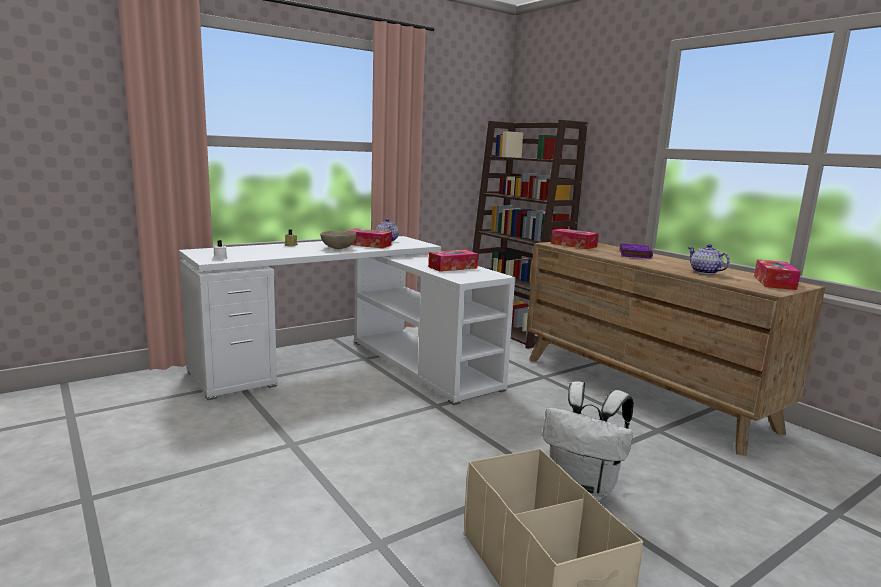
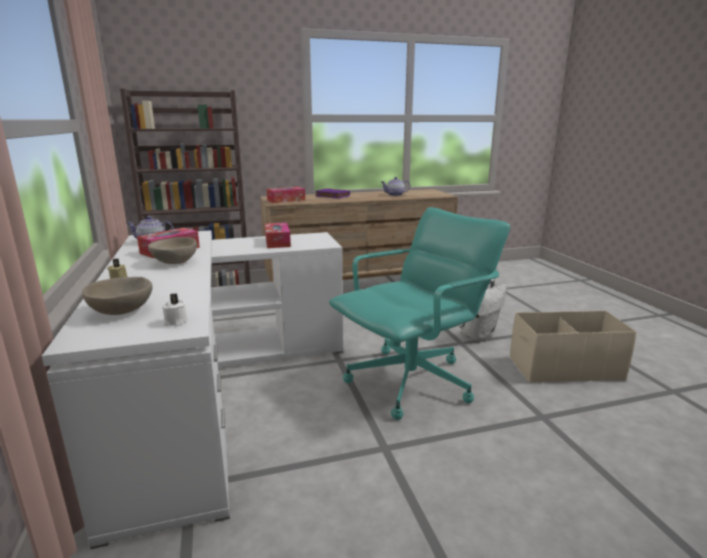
camera: 70 degrees left, 5 degrees up
tissue box [754,260,801,290] -> none
none -> beige bowl [82,277,152,315]
none -> turquoise office chair [329,207,510,420]

